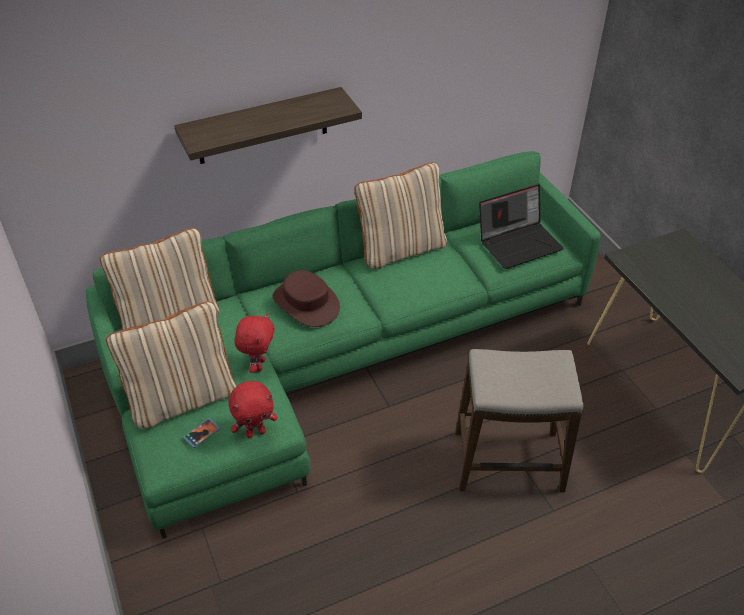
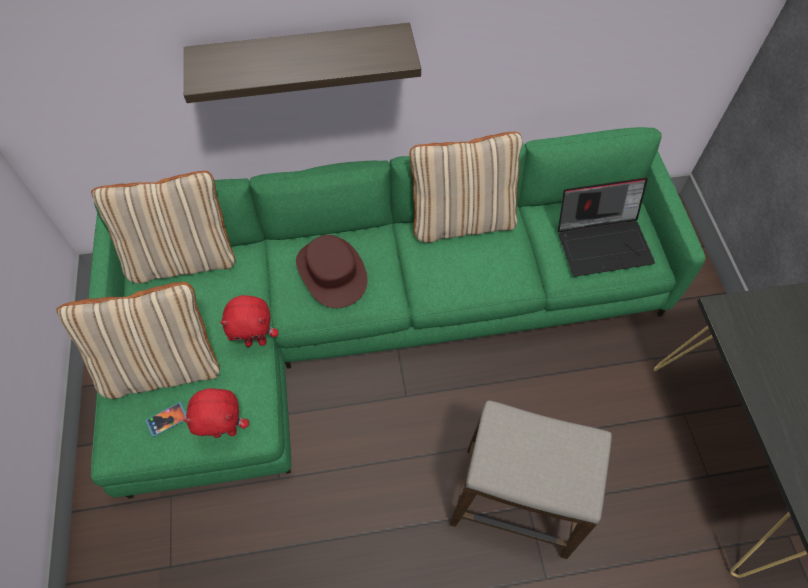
camera: 15 degrees right, 15 degrees up
red plush toy [235,313,274,373] -> red plush toy turned 60 degrees clockwise [220,295,278,347]

